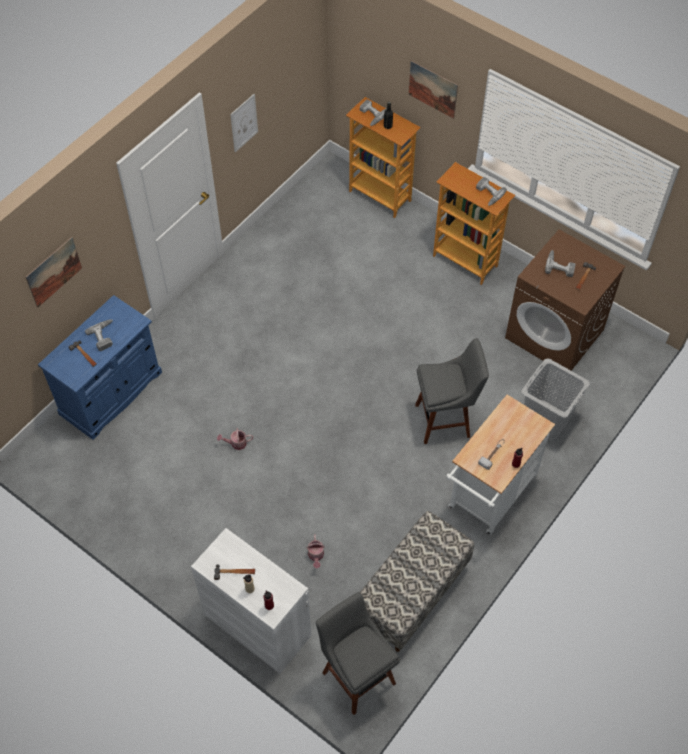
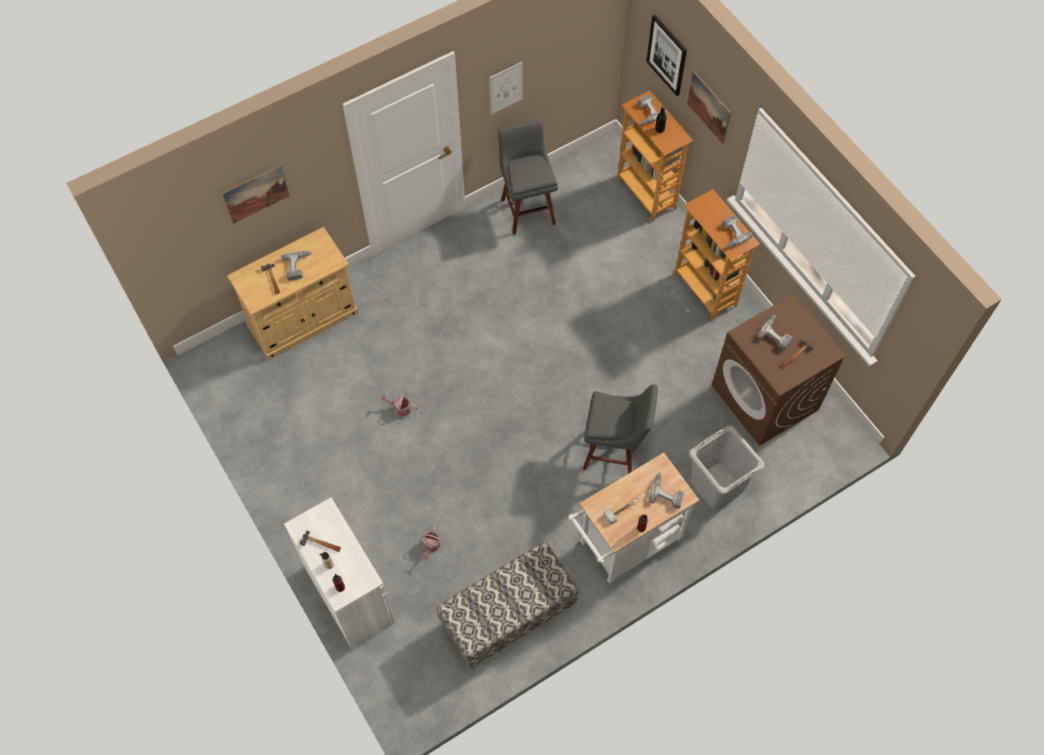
camera: 20 degrees right, 5 degrees up
blue cabinet [38,295,162,440] -> beige cabinet [227,227,358,360]
grey stool [316,592,400,715] -> grey stool moved to [498,119,558,235]
none -> picture [646,15,687,96]
none -> power drill [649,473,684,509]

